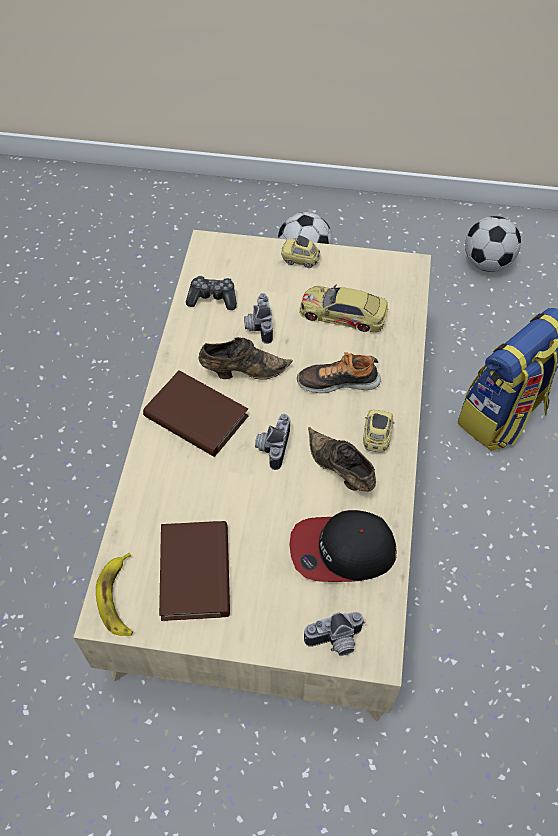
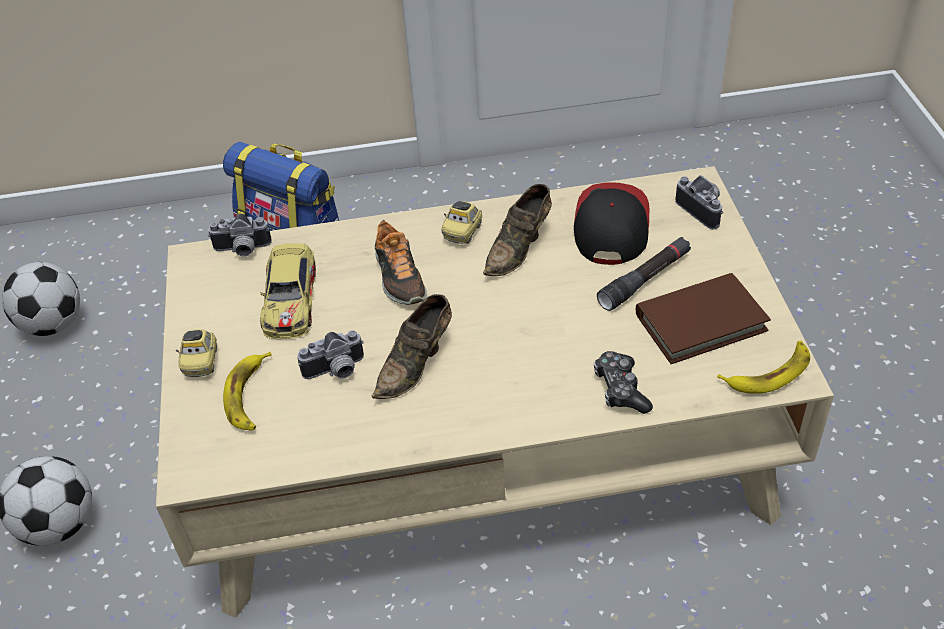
camera: 105 degrees left, 10 degrees down
brown book [143,370,248,457] -> none
game controller [186,276,237,310] -> game controller moved to [594,351,653,414]
brown shoe [198,337,293,379] -> brown shoe turned 120 degrees counterclockwise [372,294,452,399]
camera [255,414,290,470] -> camera moved to [208,214,272,257]
cap [289,510,396,582] -> cap turned 150 degrees counterclockwise [574,182,649,265]
toy car [363,410,395,452] -> toy car turned 60 degrees counterclockwise [441,201,482,244]
none -> banana [223,352,272,431]
none -> black flashlight [597,237,691,311]

